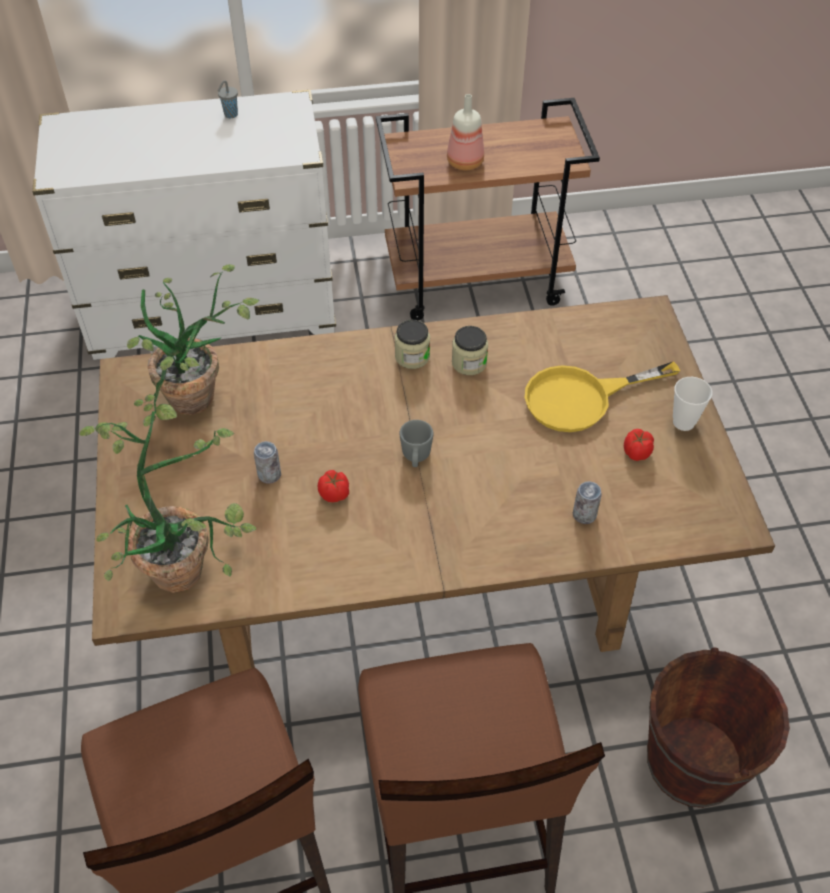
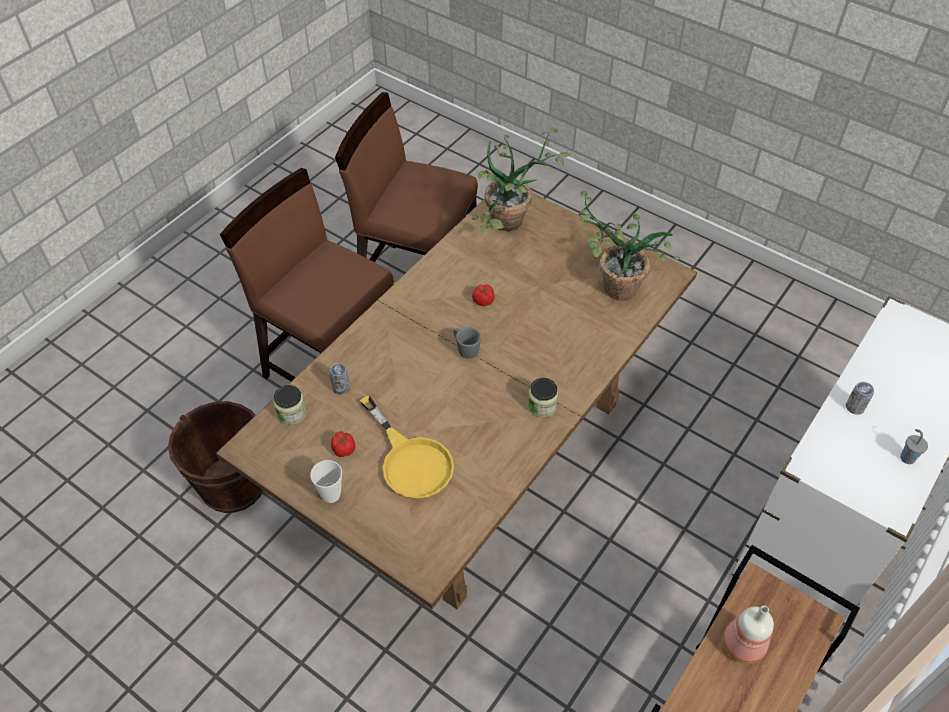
camera: 135 degrees right, 0 degrees up
can [254,441,281,484] -> can moved to [846,382,874,415]
jar [452,326,488,375] -> jar moved to [274,385,307,425]
yellow frying pan [525,361,680,432] -> yellow frying pan turned 120 degrees clockwise [360,396,454,499]

